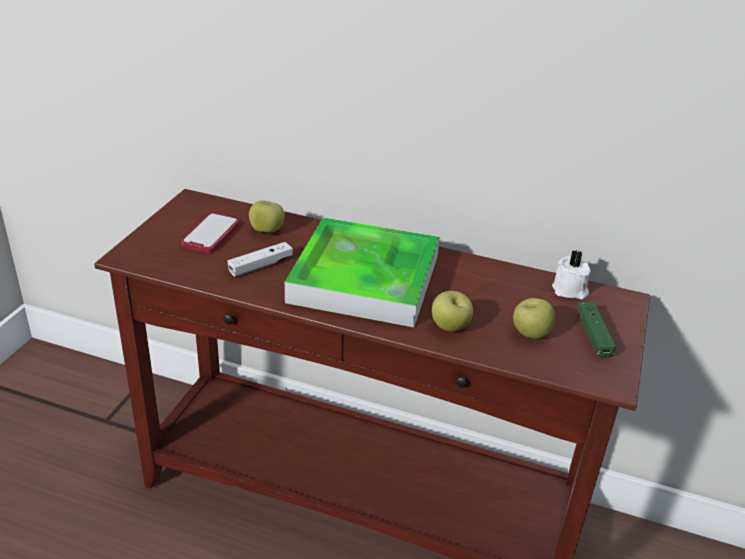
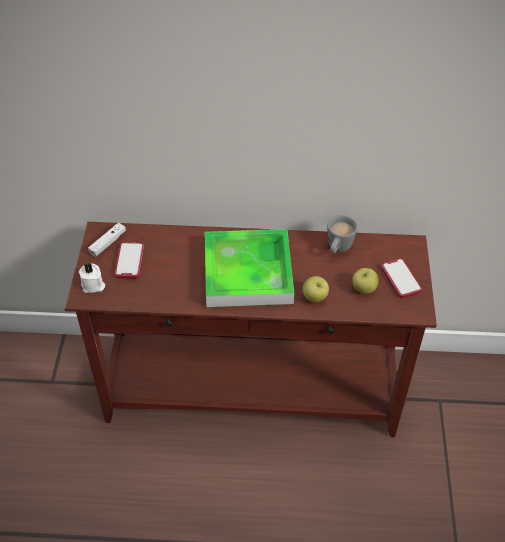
camera: 15 degrees left, 15 degrees up
white game controller [227,242,293,277] -> white game controller moved to [88,223,126,257]
apple [249,201,285,233] -> none
white candle [552,250,591,299] -> white candle moved to [79,263,105,293]
green game controller [577,302,616,358] -> phone [381,258,422,298]
none -> grey mug [327,215,357,254]

